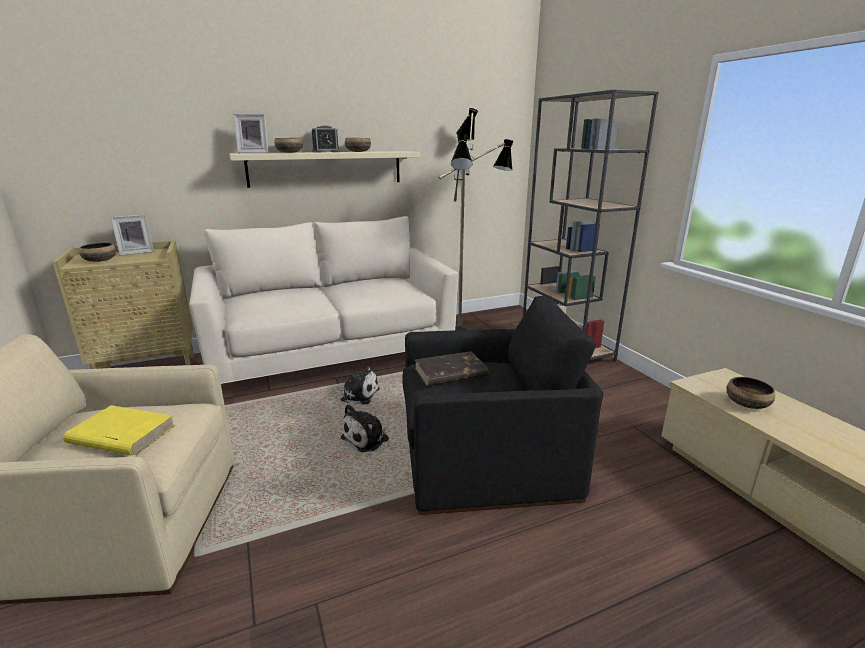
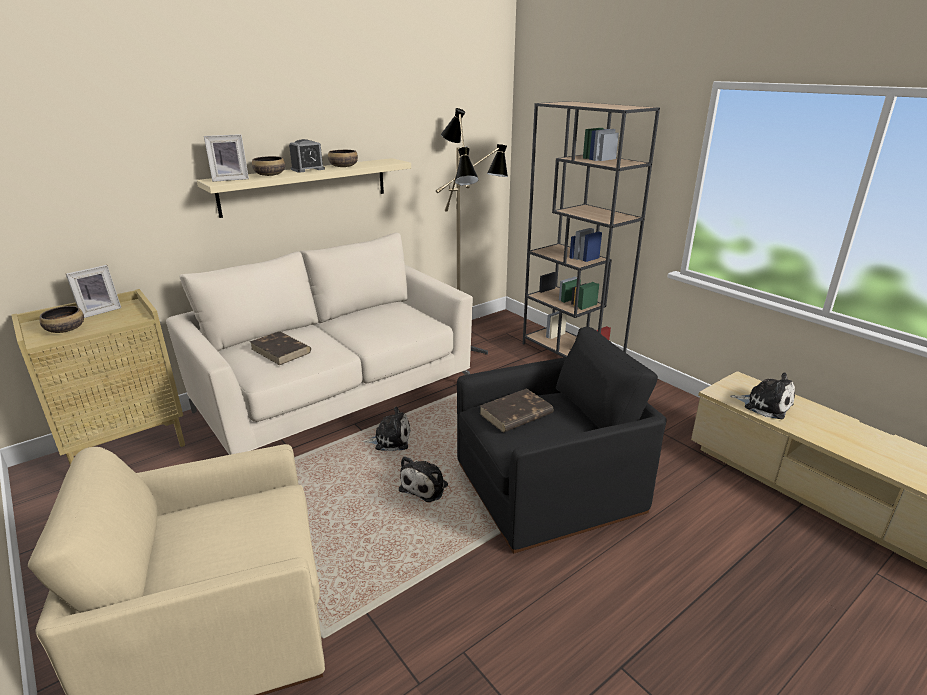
camera: 15 degrees left, 5 degrees up
yellow book [63,405,175,456] -> none
bowl [726,377,775,409] -> plush toy [730,372,795,419]
none -> brown book [250,331,311,365]

